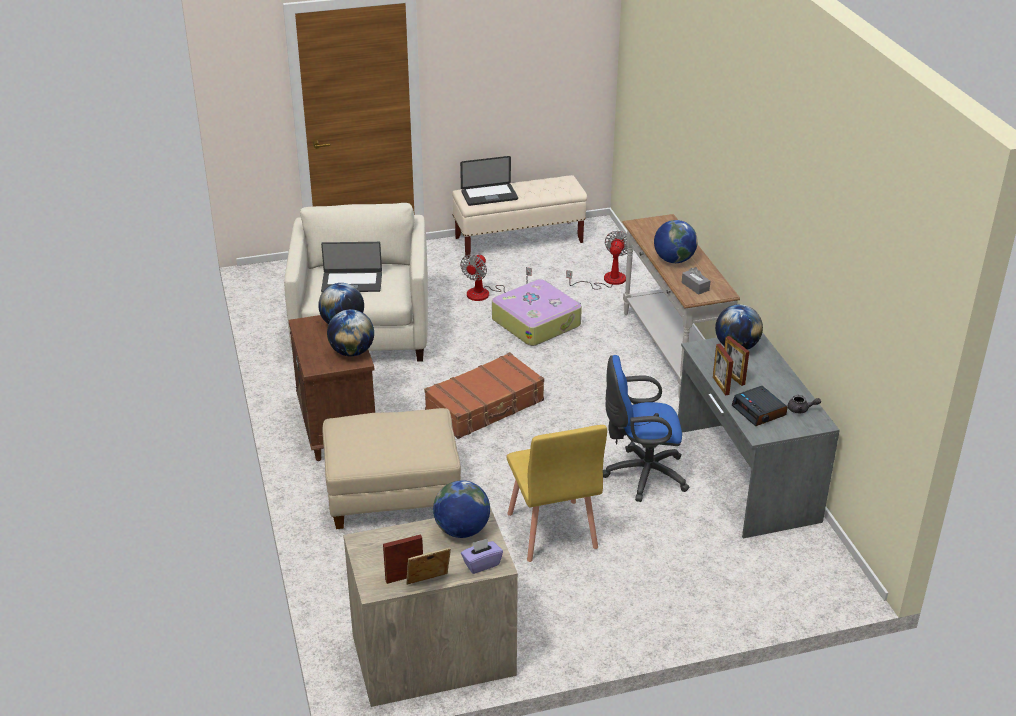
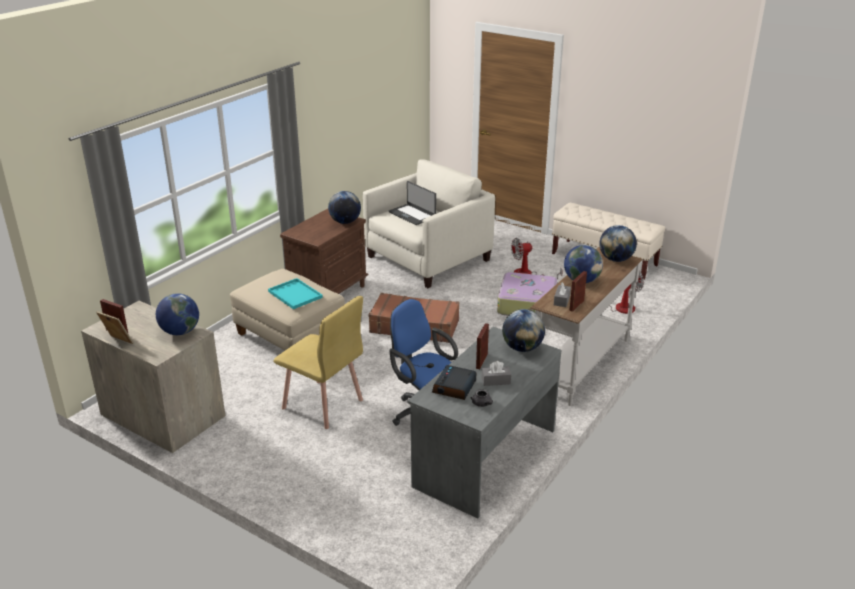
camera: 50 degrees right, 5 degrees down
globe [327,309,374,357] -> globe moved to [599,225,637,262]
laptop [460,156,518,206] -> none
purple tissue box [461,538,503,574] -> none
yellow chair [506,425,607,562] -> yellow chair turned 90 degrees counterclockwise [273,296,363,429]
picture frame [713,344,733,395] -> picture frame moved to [569,271,587,312]
none -> turquoise tray [268,278,323,309]
none -> grey tissue box [482,361,511,386]

